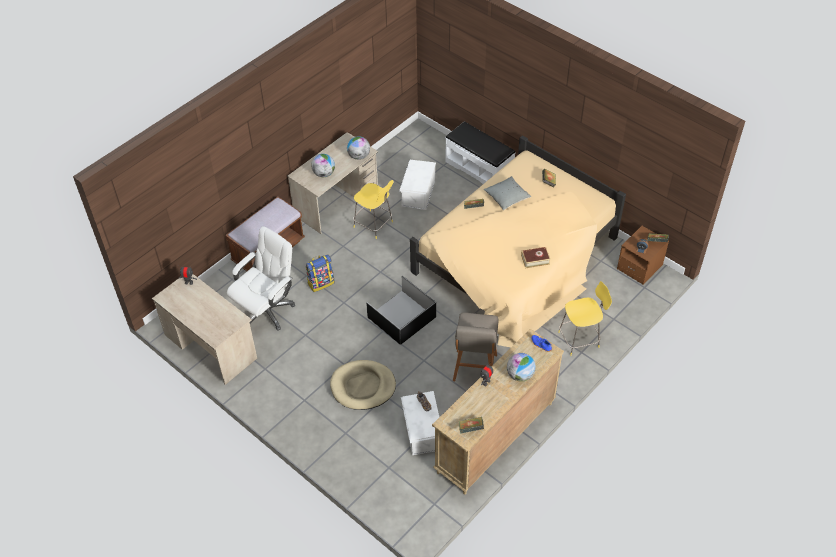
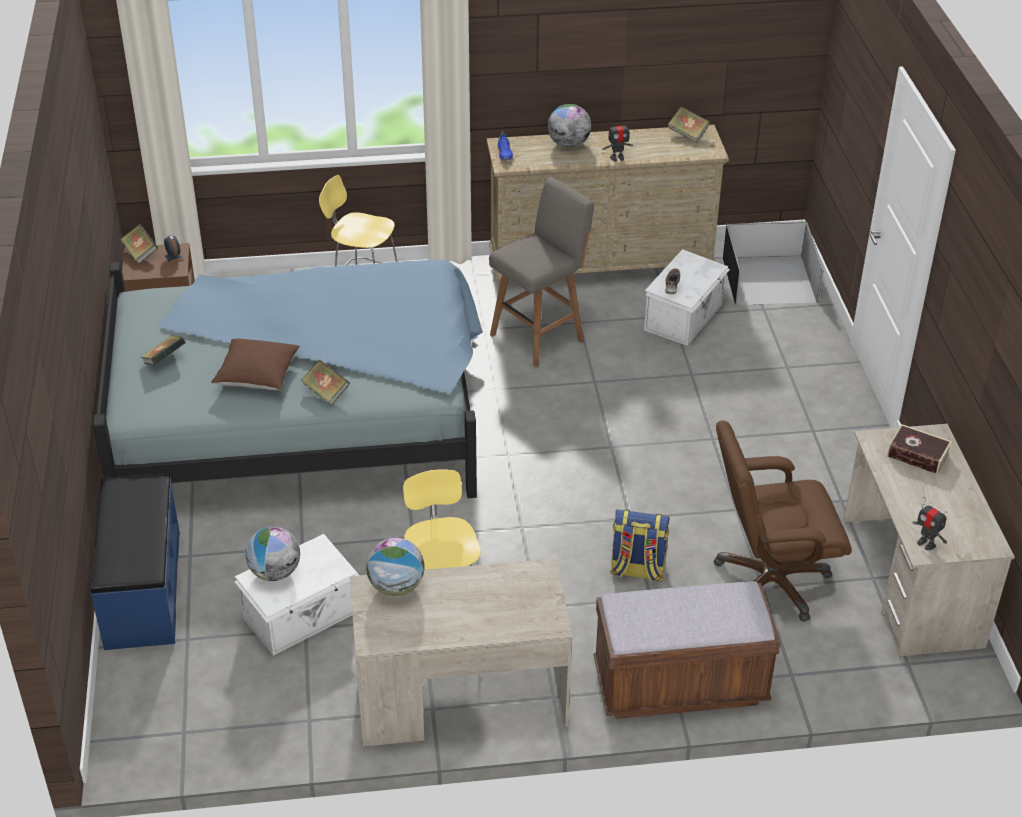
camera: 140 degrees left, 10 degrees down
white office chair [227,226,295,331] -> brown office chair [713,420,852,622]
globe [311,154,335,177] -> globe moved to [245,527,300,581]
beige dog bed [330,360,396,410] -> none
black storage box [366,276,436,345] -> black storage box moved to [723,222,824,305]
beige bed [410,135,626,347] -> blue bed [93,260,483,498]
white bench [445,121,515,184] -> blue bench [90,473,180,650]
grey pillow [484,176,532,210] -> brown pillow [211,339,300,390]
book [521,247,551,268] -> book moved to [887,424,952,474]

